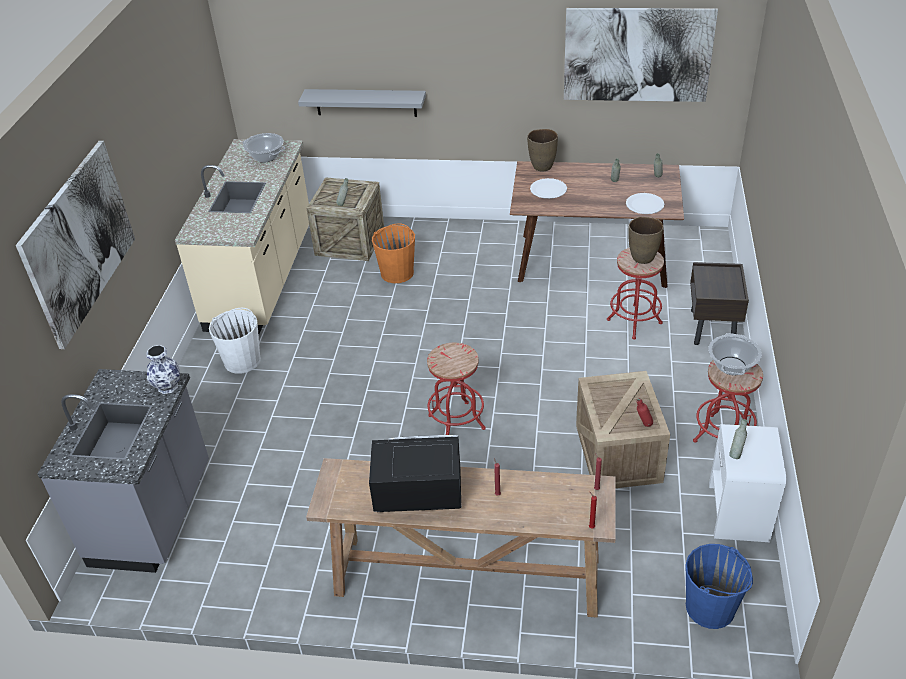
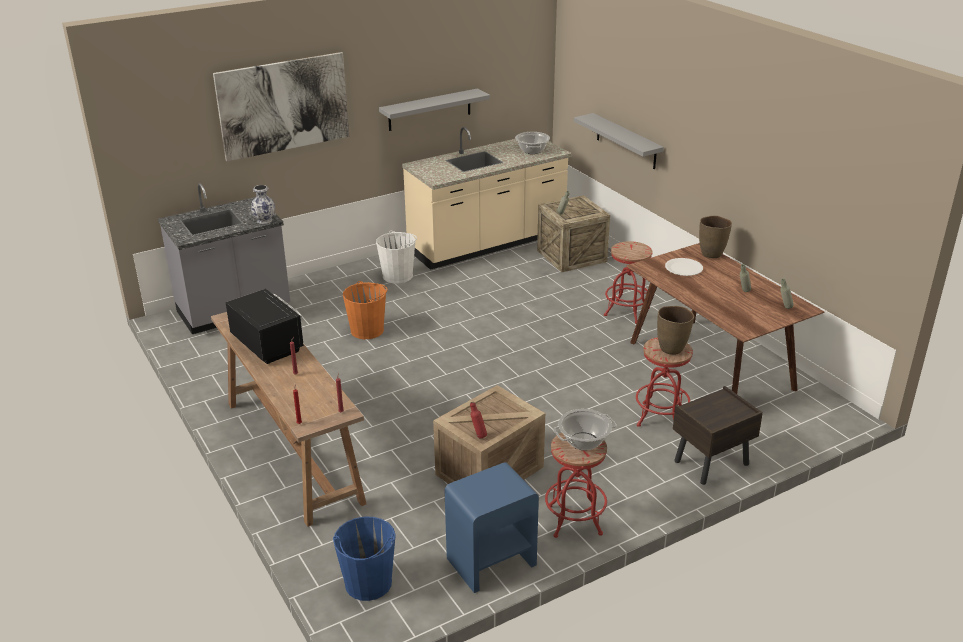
camera: 50 degrees right, 10 degrees down
orange bucket [372,223,415,283] -> orange bucket moved to [343,281,388,339]
red stool [427,343,486,435] -> red stool moved to [604,241,652,324]
picture [564,8,718,102] -> none
white plate [626,193,664,214] -> none
white nightstand [709,424,786,542] -> blue nightstand [445,462,539,593]
grey bottle [729,419,747,459] -> none
none -> grey shelf [379,88,490,131]

